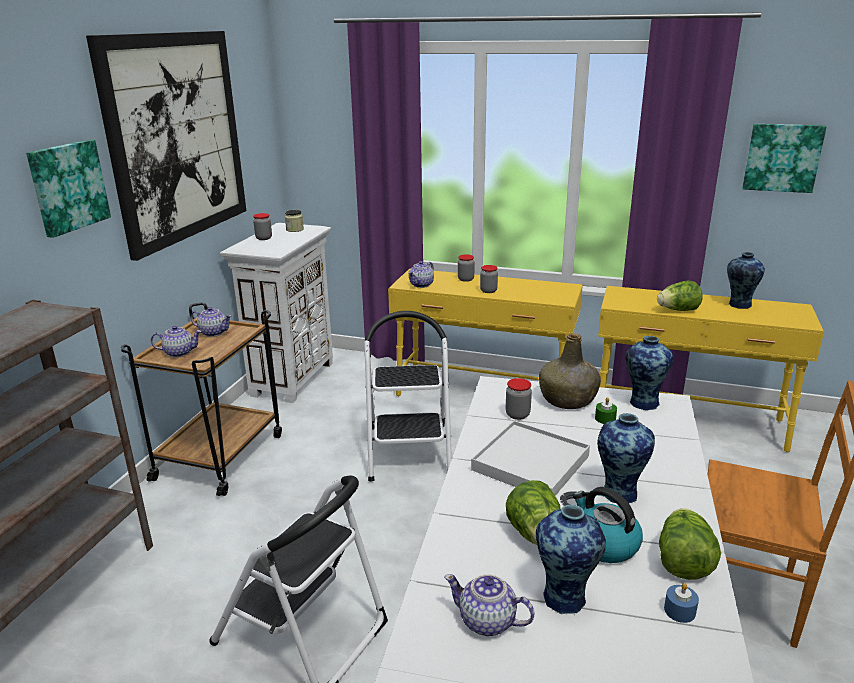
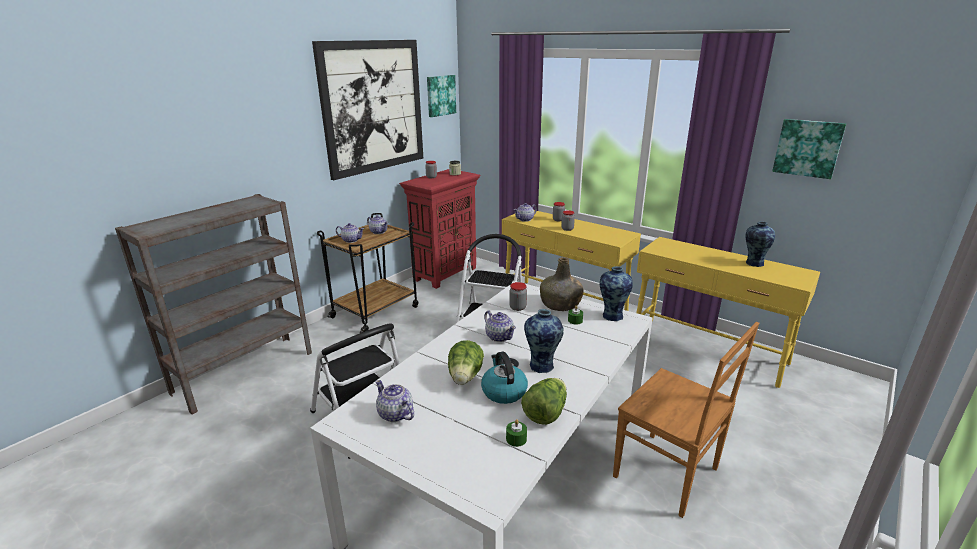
camera: 20 degrees right, 0 degrees up
picture [26,140,111,238] -> picture moved to [427,75,456,117]
white cabinet [220,223,333,403] -> red cabinet [399,169,481,289]
white tray [471,421,590,496] -> teapot [484,311,516,342]
vase [536,504,606,615] -> none
lettuce [657,280,703,311] -> none
blue candle [664,583,699,623] -> green candle [506,419,527,447]

